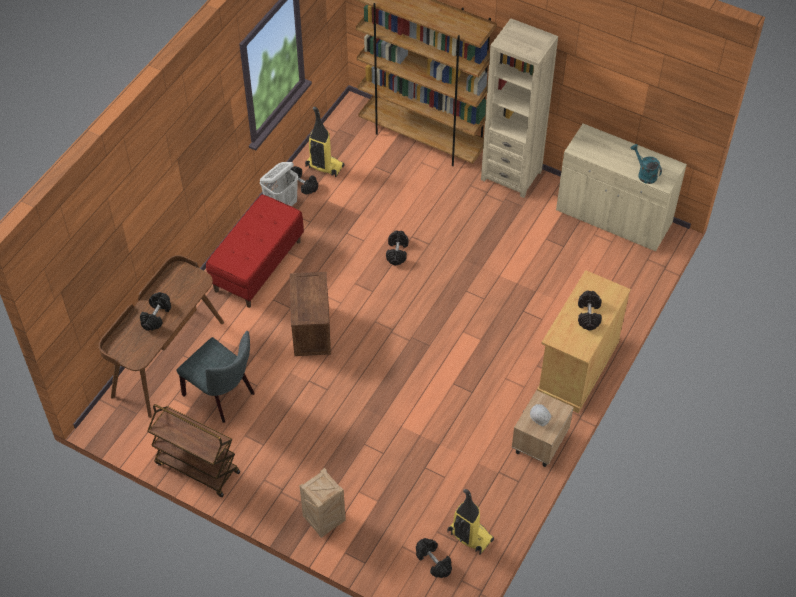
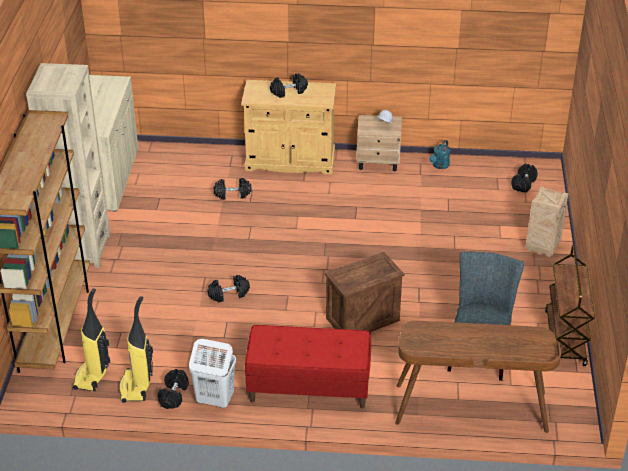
camera: 115 degrees left, 15 degrees down
black dumbbell [140,292,171,331] -> black dumbbell moved to [213,178,252,200]
vacuum cleaner [447,489,494,555] -> vacuum cleaner moved to [72,288,110,391]
turquoise watering can [631,144,662,184] -> turquoise watering can moved to [429,140,450,169]

